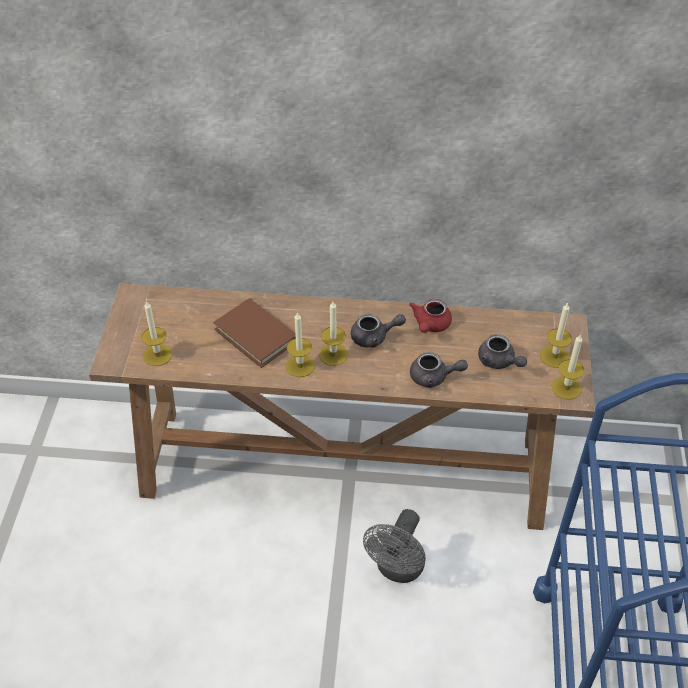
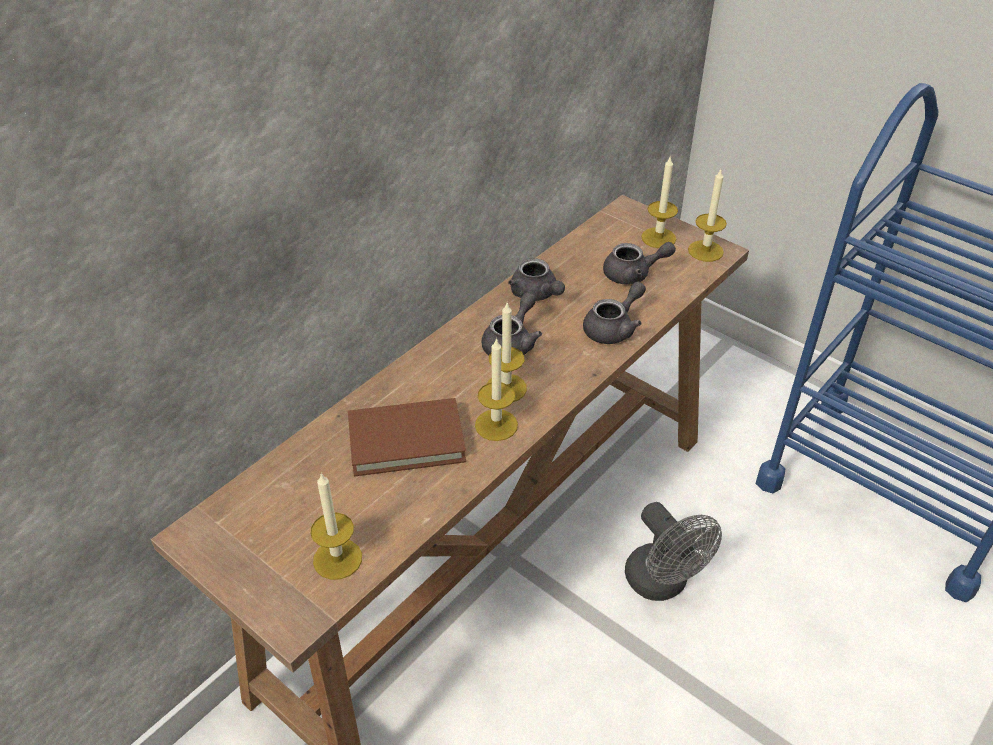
camera: 55 degrees left, 5 degrees down
red teapot [409,299,452,333] -> grey teapot [508,258,565,301]

